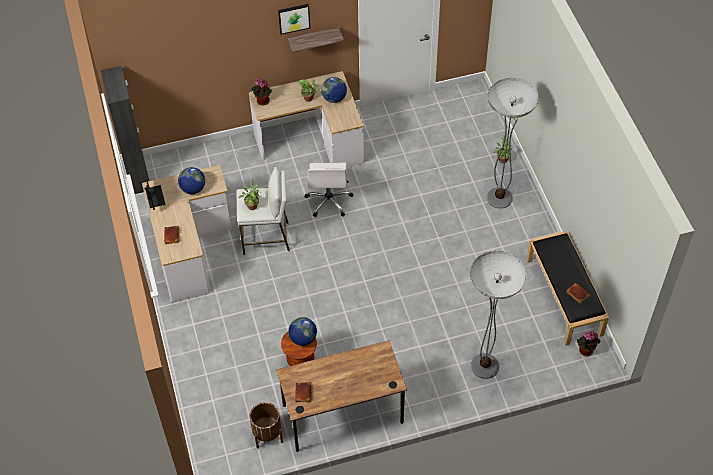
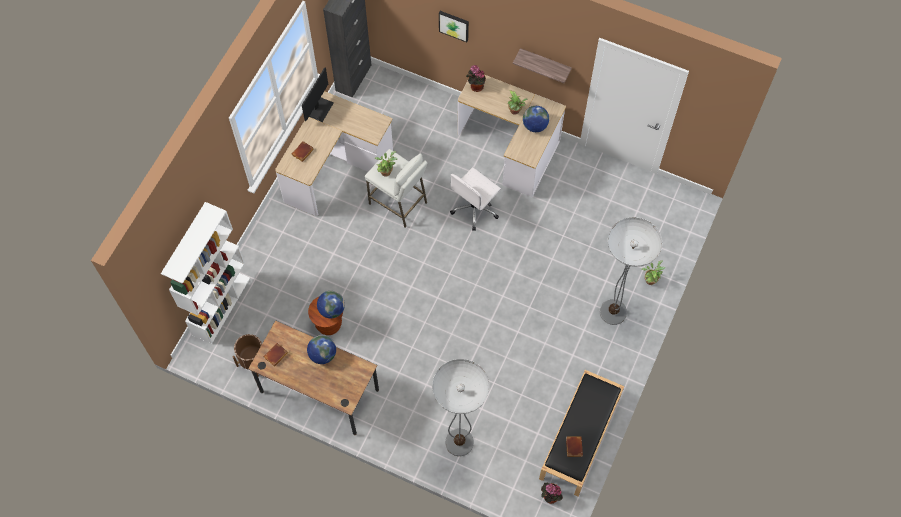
camera: 40 degrees right, 10 degrees up
globe [178,167,205,194] -> globe moved to [307,335,336,364]
picture [278,4,310,35] -> picture moved to [439,11,469,42]
none -> white bookcase [161,202,250,344]

